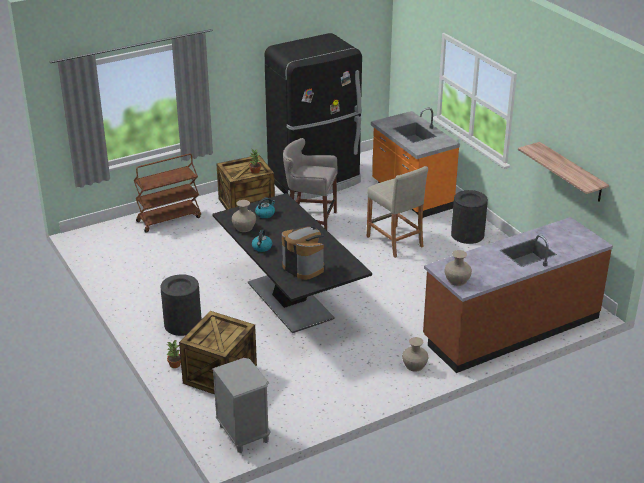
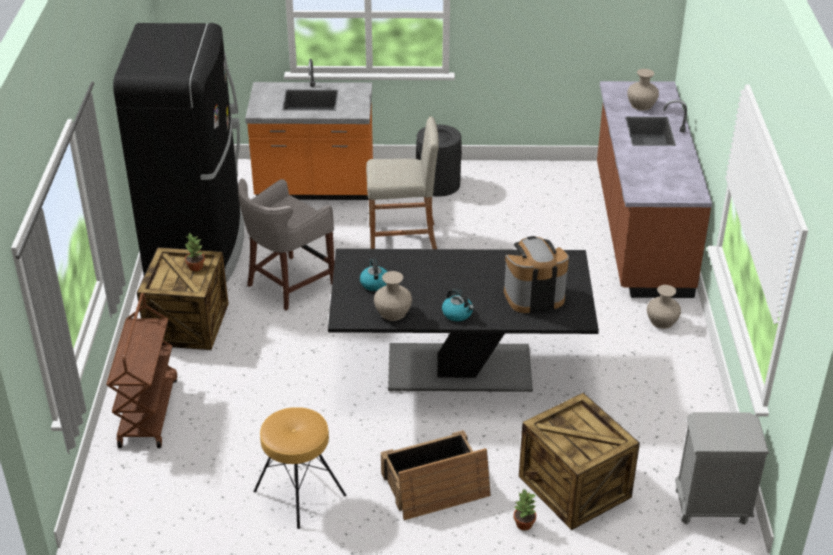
camera: 60 degrees left, 5 degrees up
black trash can [160,274,202,336] -> crate [381,430,491,520]
beige vase [444,250,472,286] -> beige vase moved to [627,69,659,111]
shelf [518,142,609,202] -> none
none -> brown stool [253,407,346,529]

